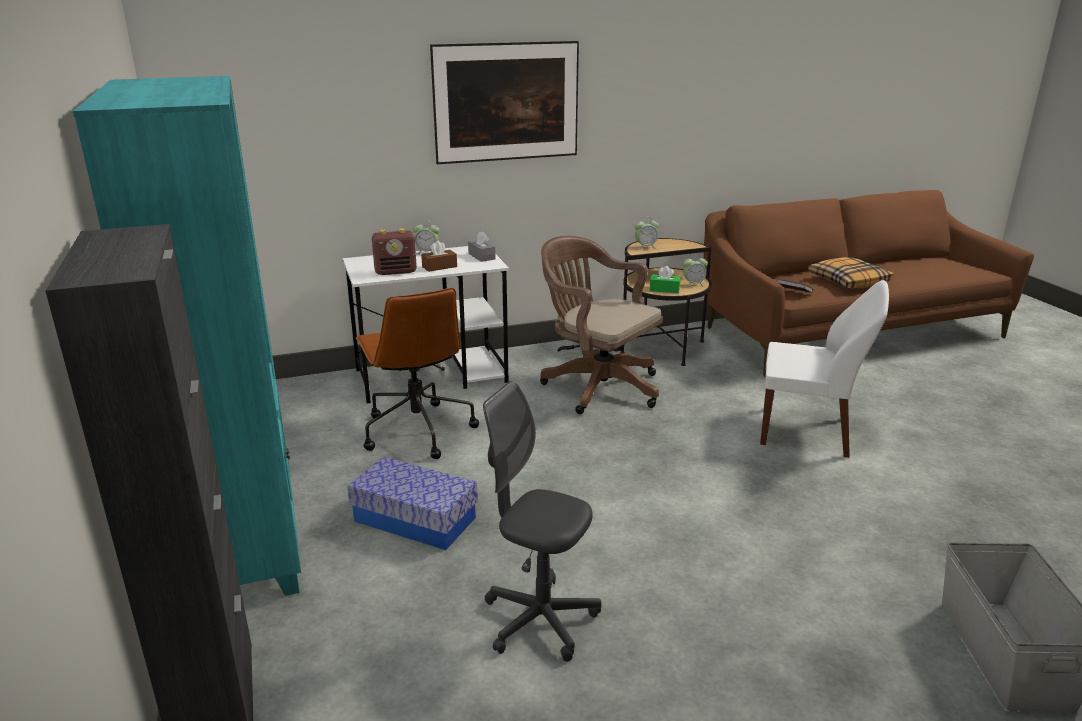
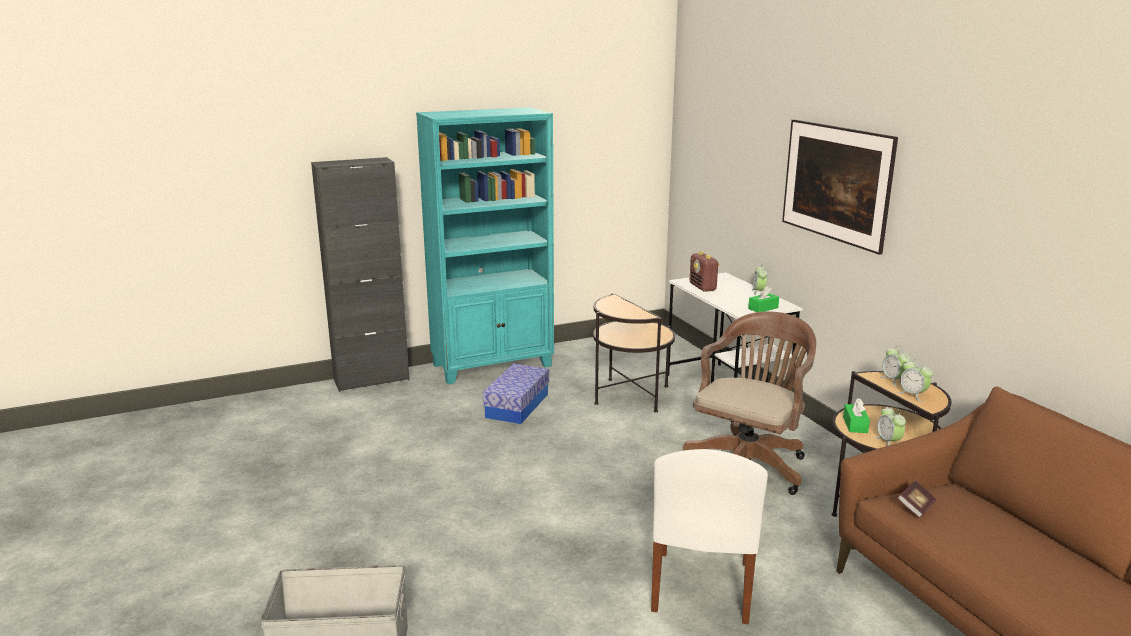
camera: 85 degrees right, 5 degrees down
brown office chair [356,288,479,459] -> side table [593,293,675,412]
brown tissue box [421,241,457,272] -> none
grey tissue box [468,231,496,262] -> green tissue box [748,286,779,312]
grey office chair [483,381,601,662] -> none
pillow [808,257,894,289] -> none
none -> alarm clock [898,359,933,401]

